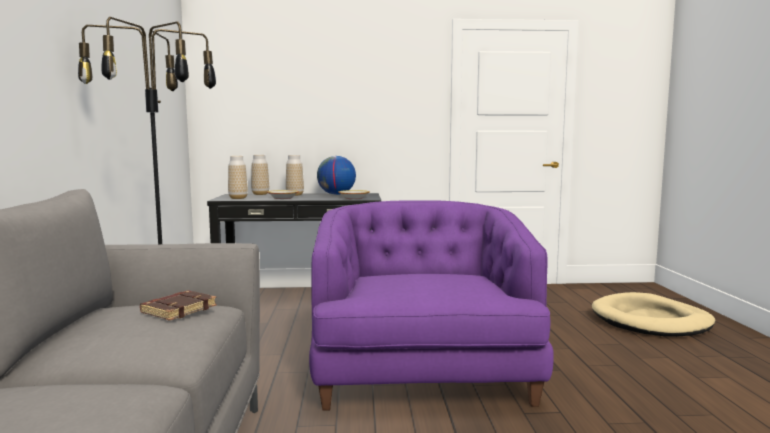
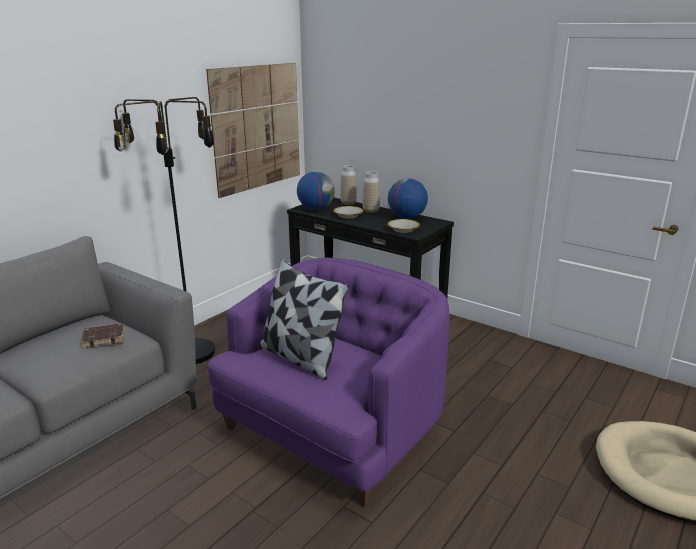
camera: 40 degrees right, 15 degrees up
vase [228,156,248,199] -> globe [297,171,335,210]
none -> picture [206,63,300,198]
none -> pillow [260,259,349,380]

